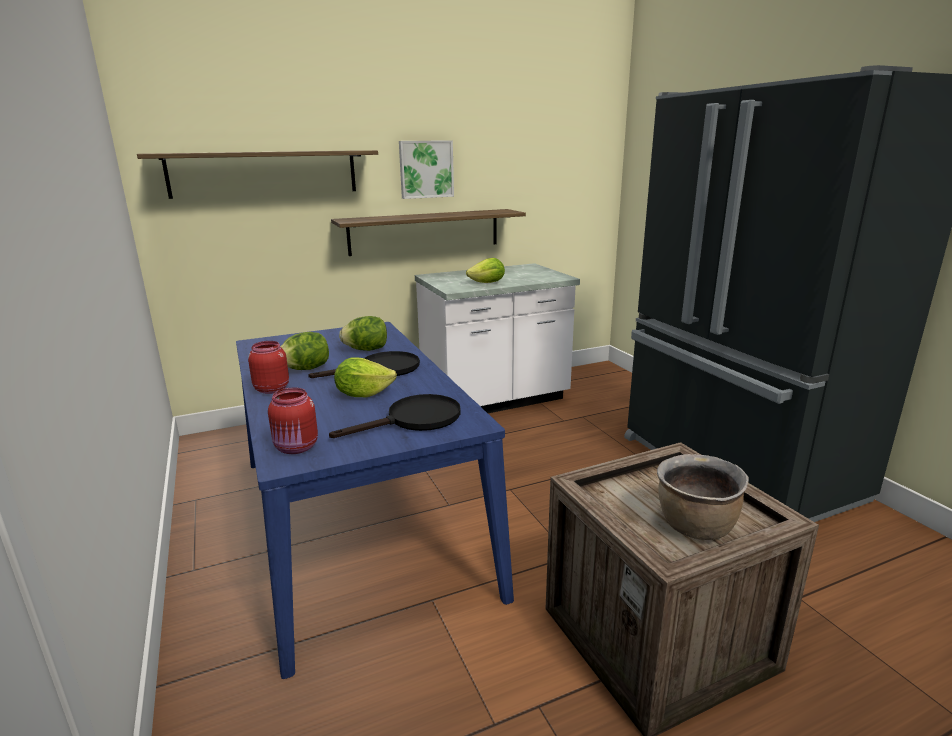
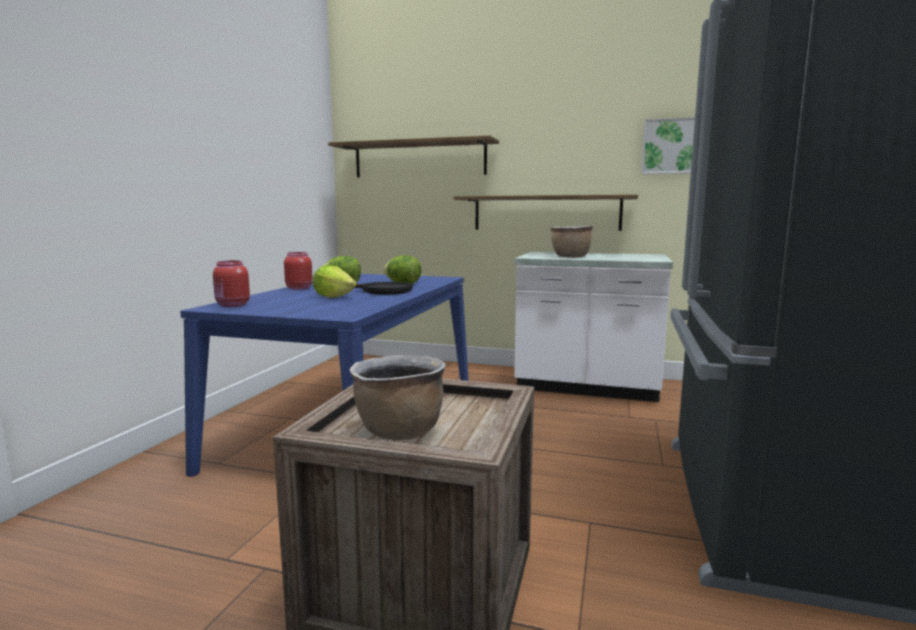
camera: 40 degrees right, 10 degrees down
black frying pan [329,394,461,438] -> none
picture [399,140,454,199] -> picture moved to [641,117,695,174]
lettuce [466,258,505,283] -> brown cooking pot [550,226,593,257]

